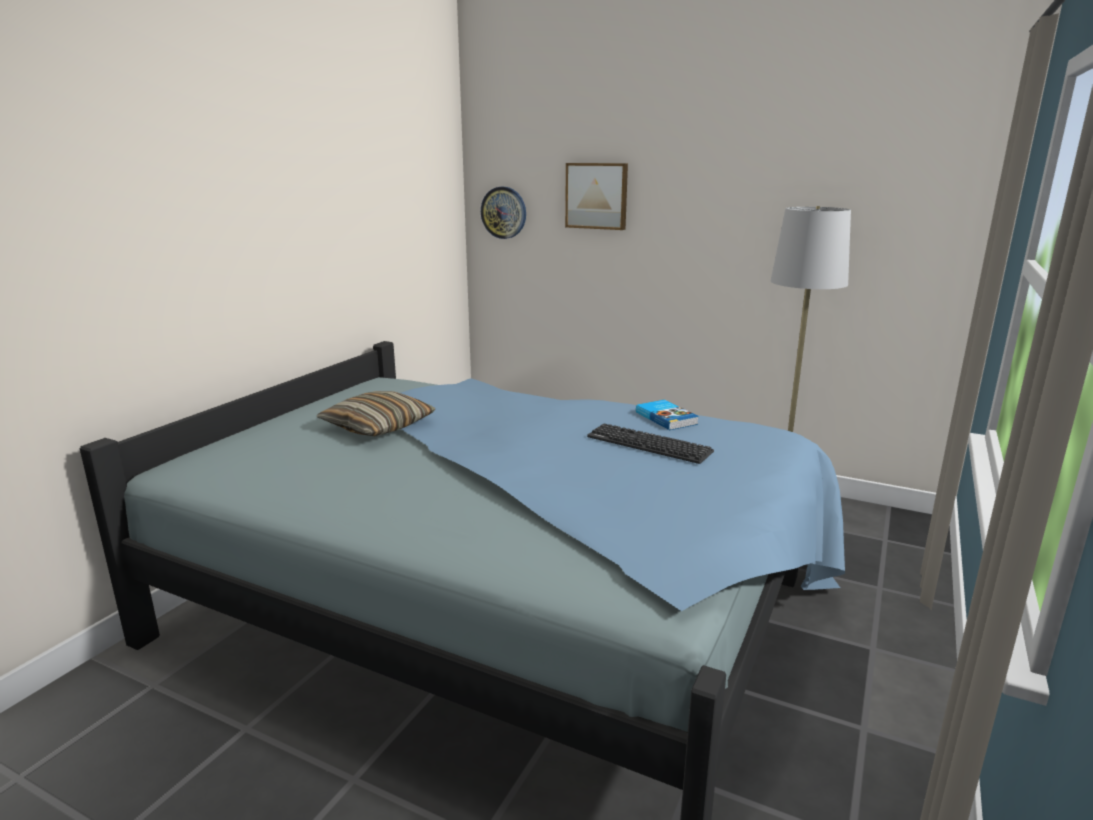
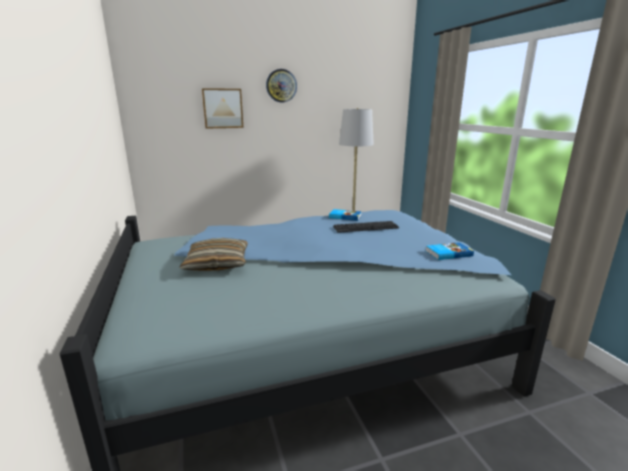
camera: 45 degrees left, 0 degrees up
wall clock [481,187,526,239] -> wall clock moved to [266,69,297,102]
none -> book [426,242,474,260]

